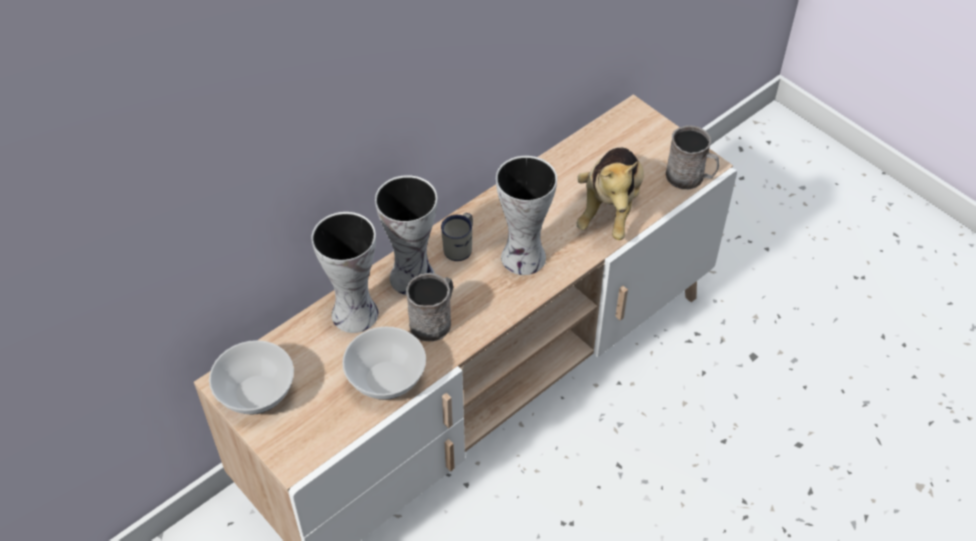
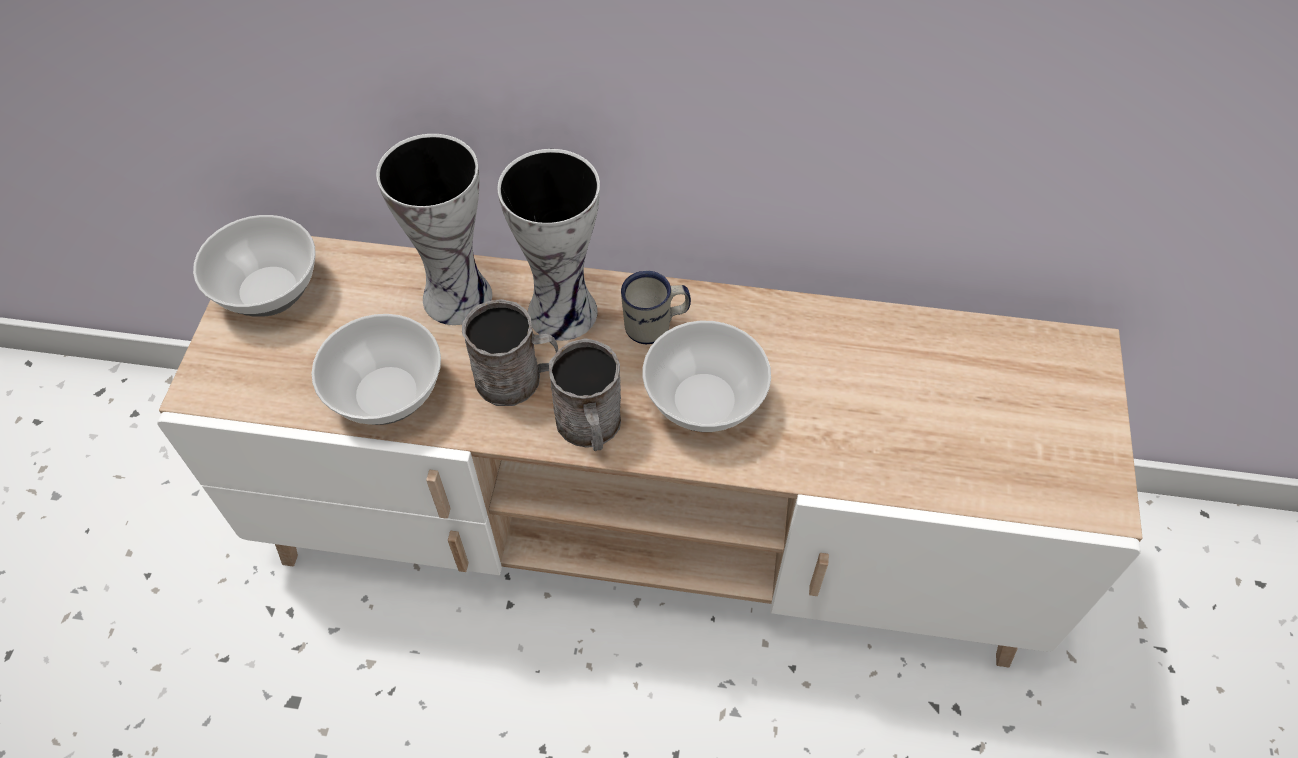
camera: 50 degrees right, 5 degrees up
vase [496,156,557,275] -> bowl [642,321,771,432]
plush toy [576,148,644,240] -> none
grey mug [666,125,719,189] -> grey mug moved to [549,338,621,451]

